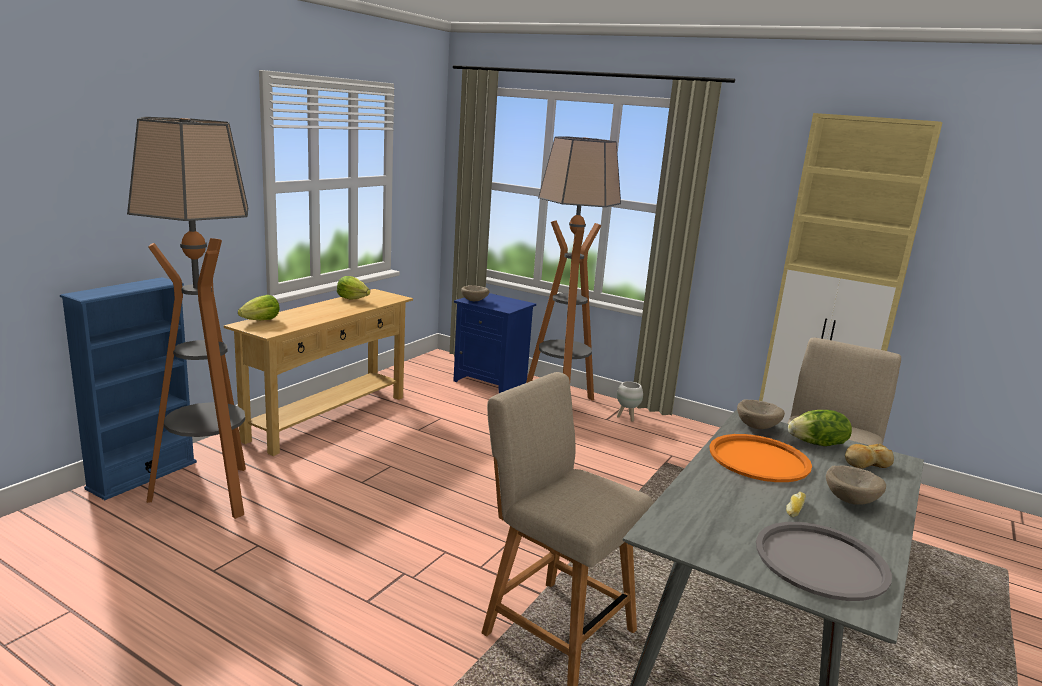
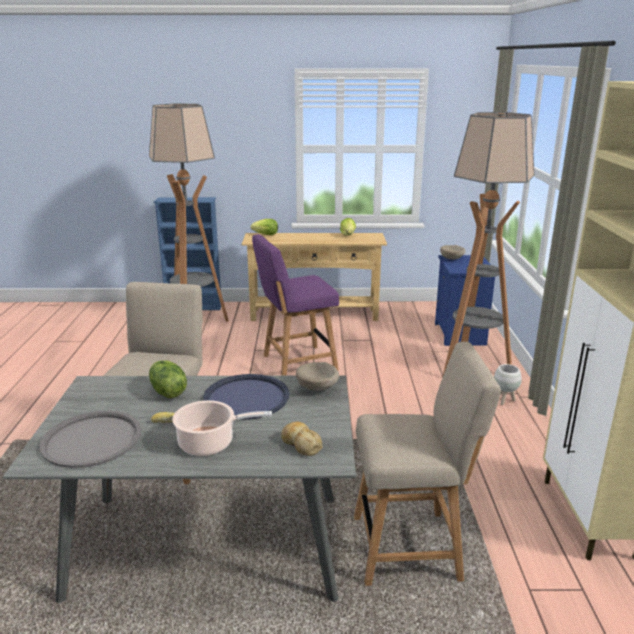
camera: 60 degrees right, 5 degrees up
orange tray [710,434,812,482] -> blue tray [203,374,289,420]
lettuce [788,410,852,446] -> lettuce moved to [149,360,187,398]
beige bowl [826,465,886,505] -> cooking pot [172,400,272,456]
none -> purple chair [252,234,339,376]

